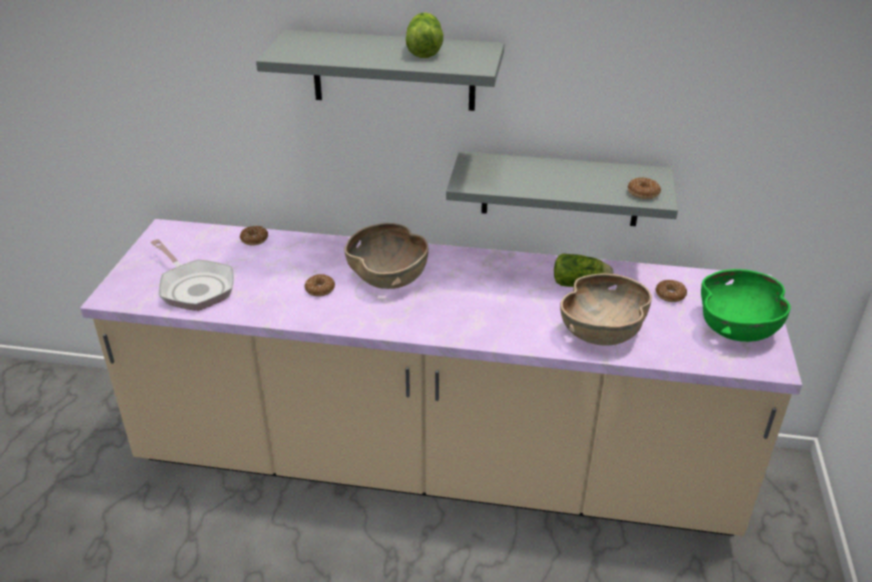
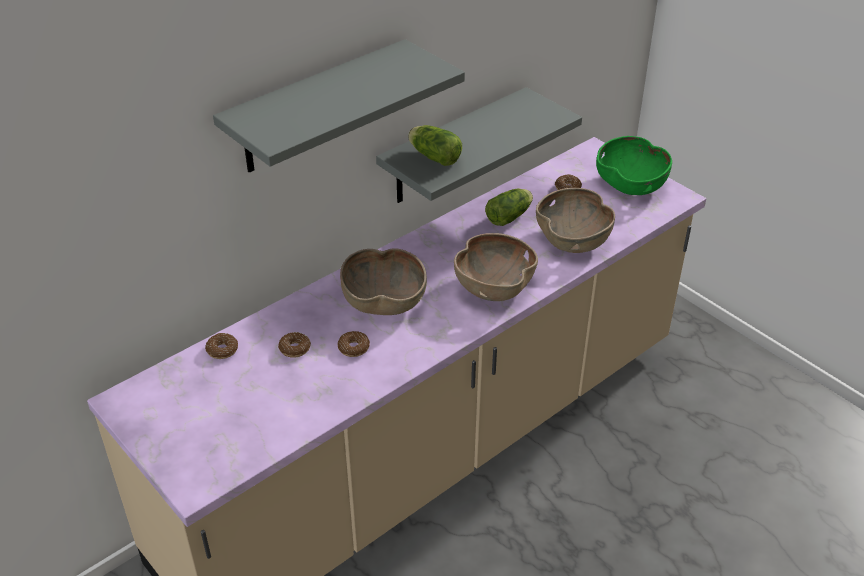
camera: 50 degrees left, 5 degrees up
frying pan [150,239,234,311] -> none
lettuce [406,12,443,58] -> lettuce moved to [408,125,462,166]
donut [628,178,661,199] -> donut moved to [278,332,311,358]
none -> brown bowl [454,233,538,301]

